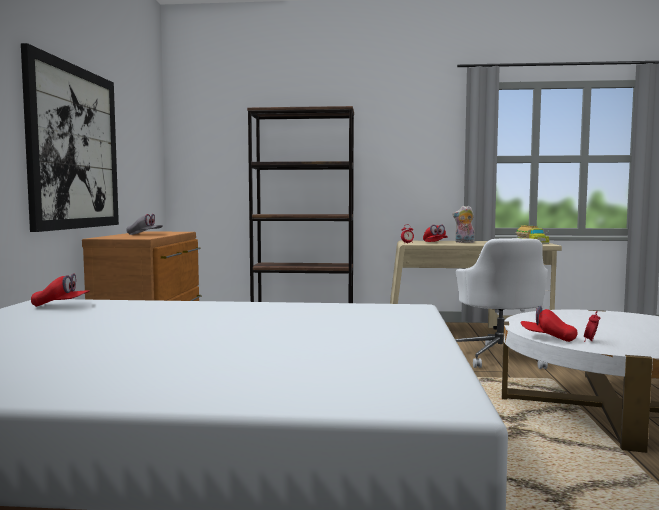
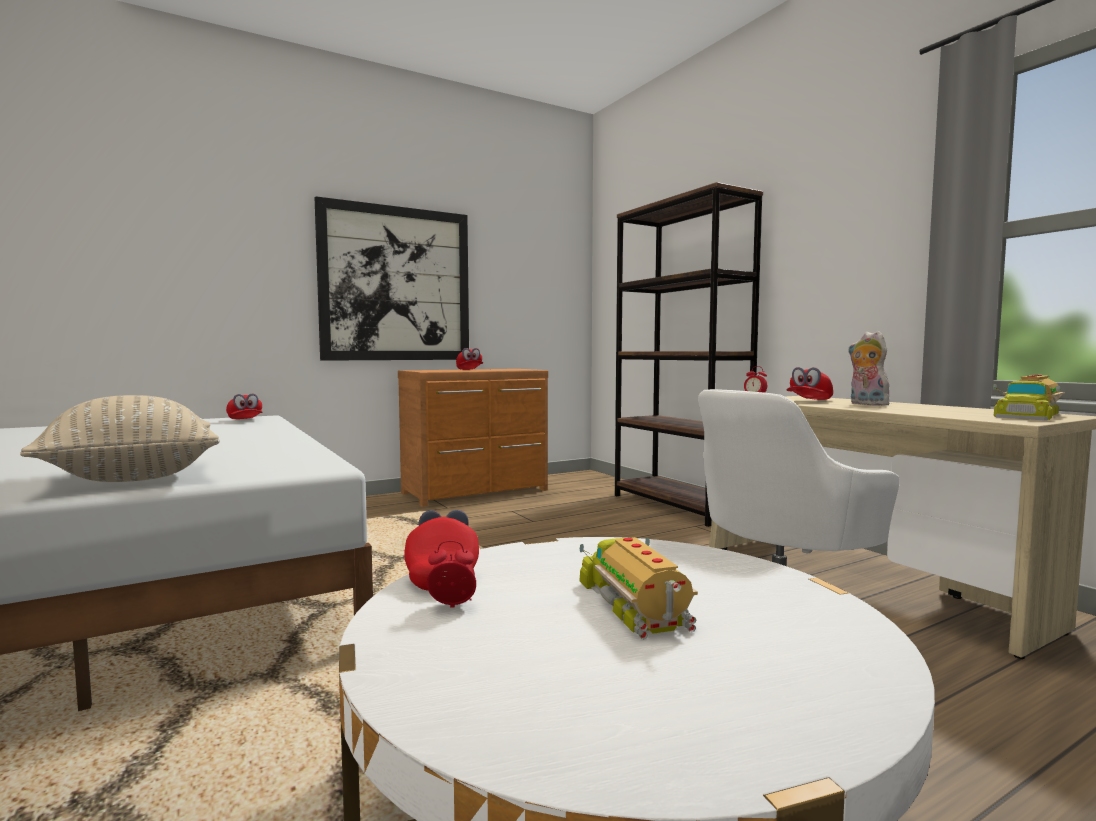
camera: 55 degrees right, 0 degrees up
grey cap [126,214,163,235] -> red cap [456,348,483,370]
none -> beige pillow [20,395,220,482]
none -> toy truck [580,537,698,639]

